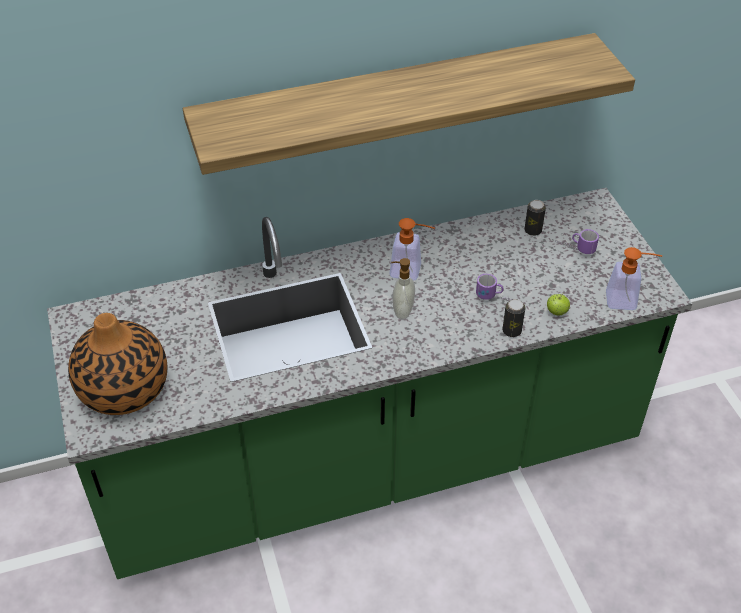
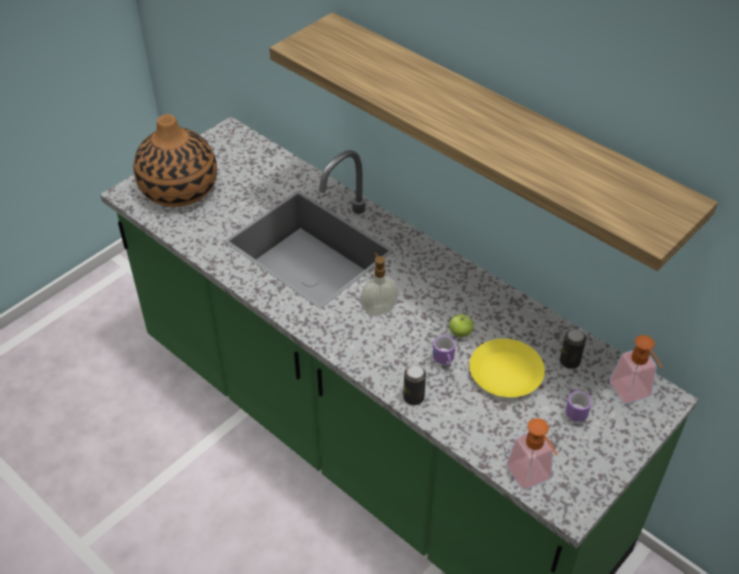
camera: 60 degrees right, 0 degrees up
soap dispenser [390,218,435,281] -> soap dispenser moved to [610,335,662,404]
apple [547,293,570,315] -> apple moved to [449,314,474,337]
none -> yellow plate [469,339,545,397]

